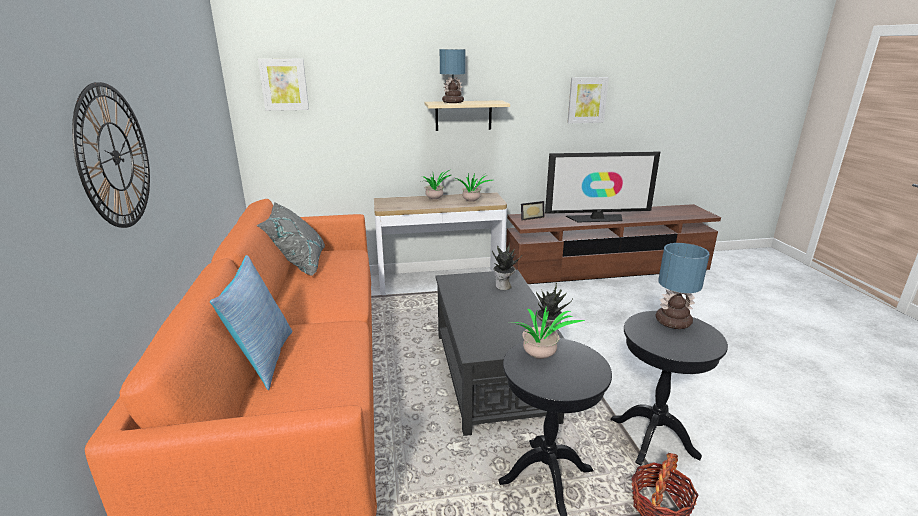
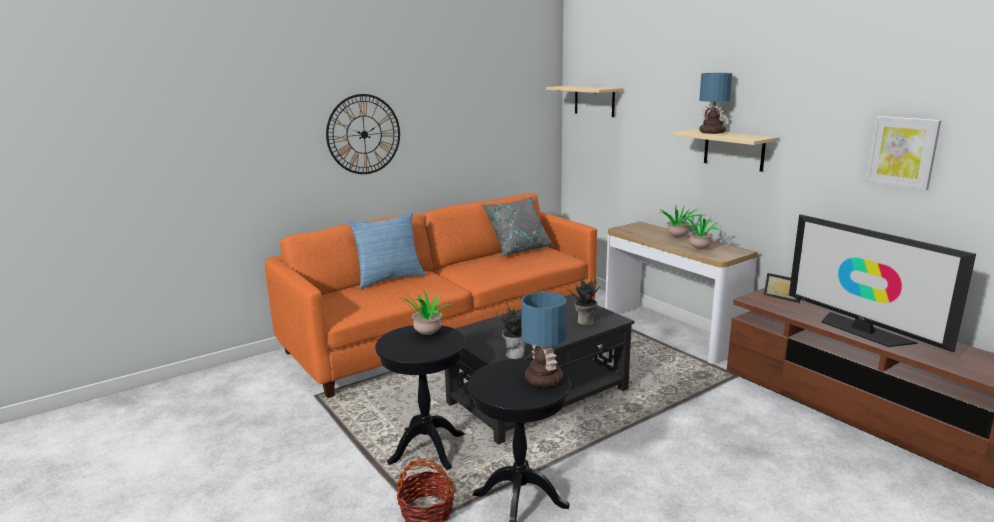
camera: 65 degrees right, 5 degrees down
picture [258,59,309,111] -> beige shelf [546,86,623,117]

